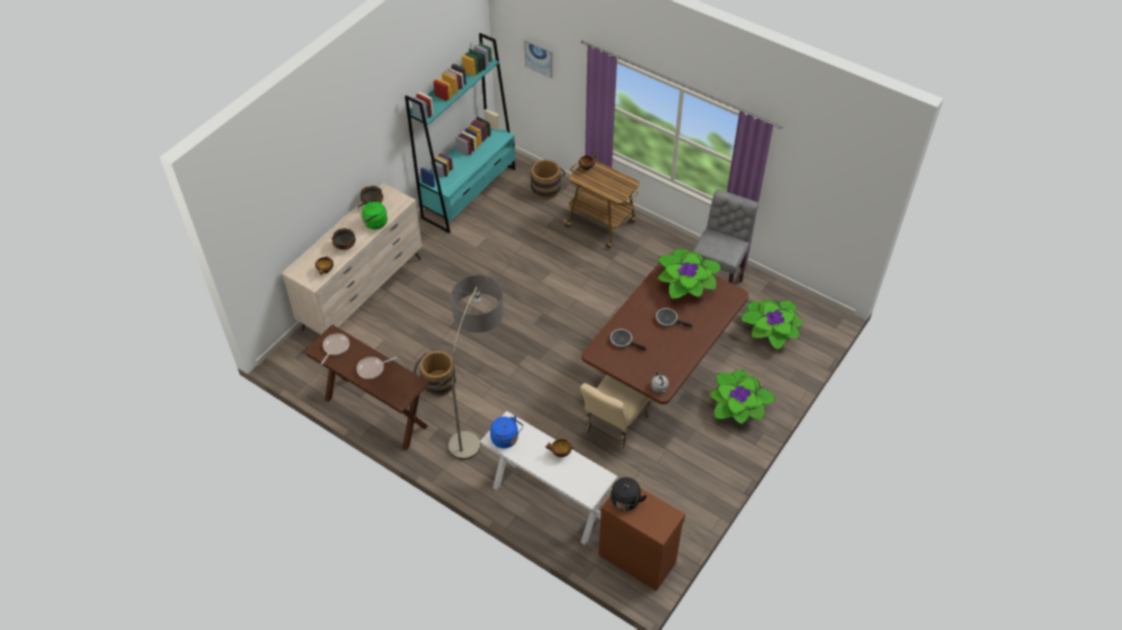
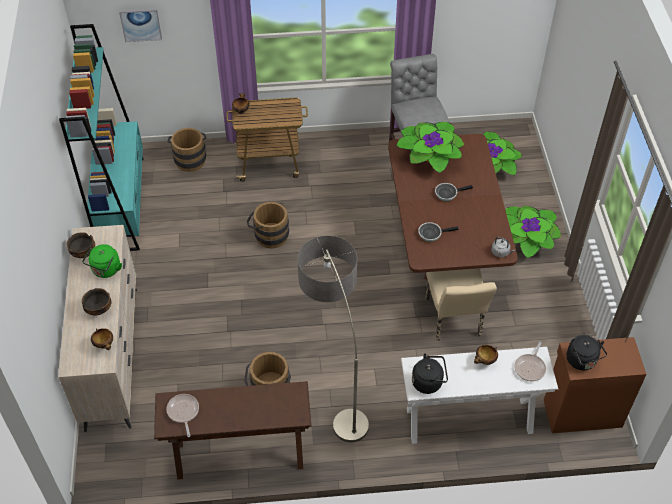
camera: 40 degrees left, 0 degrees up
frying pan [356,357,397,379] -> frying pan moved to [514,342,546,381]
blue kettle [490,415,523,448] -> black kettle [412,353,448,394]
none -> brown bucket [247,202,289,249]

